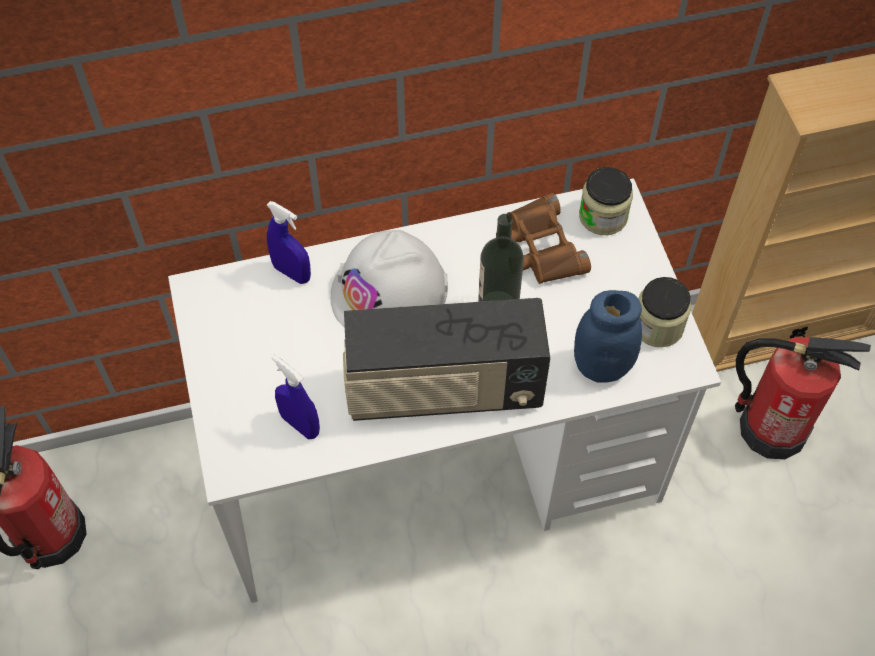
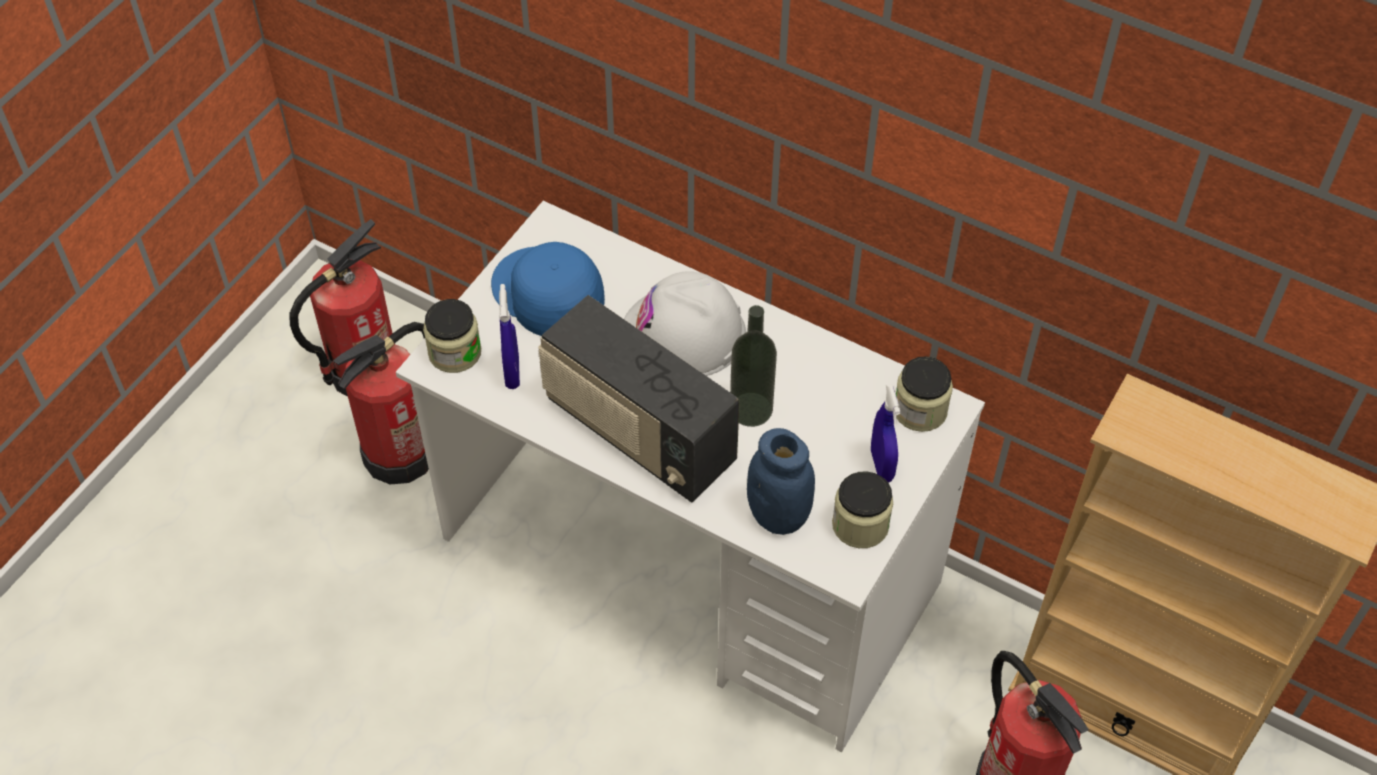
camera: 45 degrees right, 5 degrees down
blue spray bottle [267,201,311,284] -> blue spray bottle moved to [871,384,901,483]
brown binoculars [496,193,591,284] -> none
none -> fire extinguisher [333,322,429,484]
none -> jar [423,299,481,373]
none -> blue cap [491,242,605,336]

